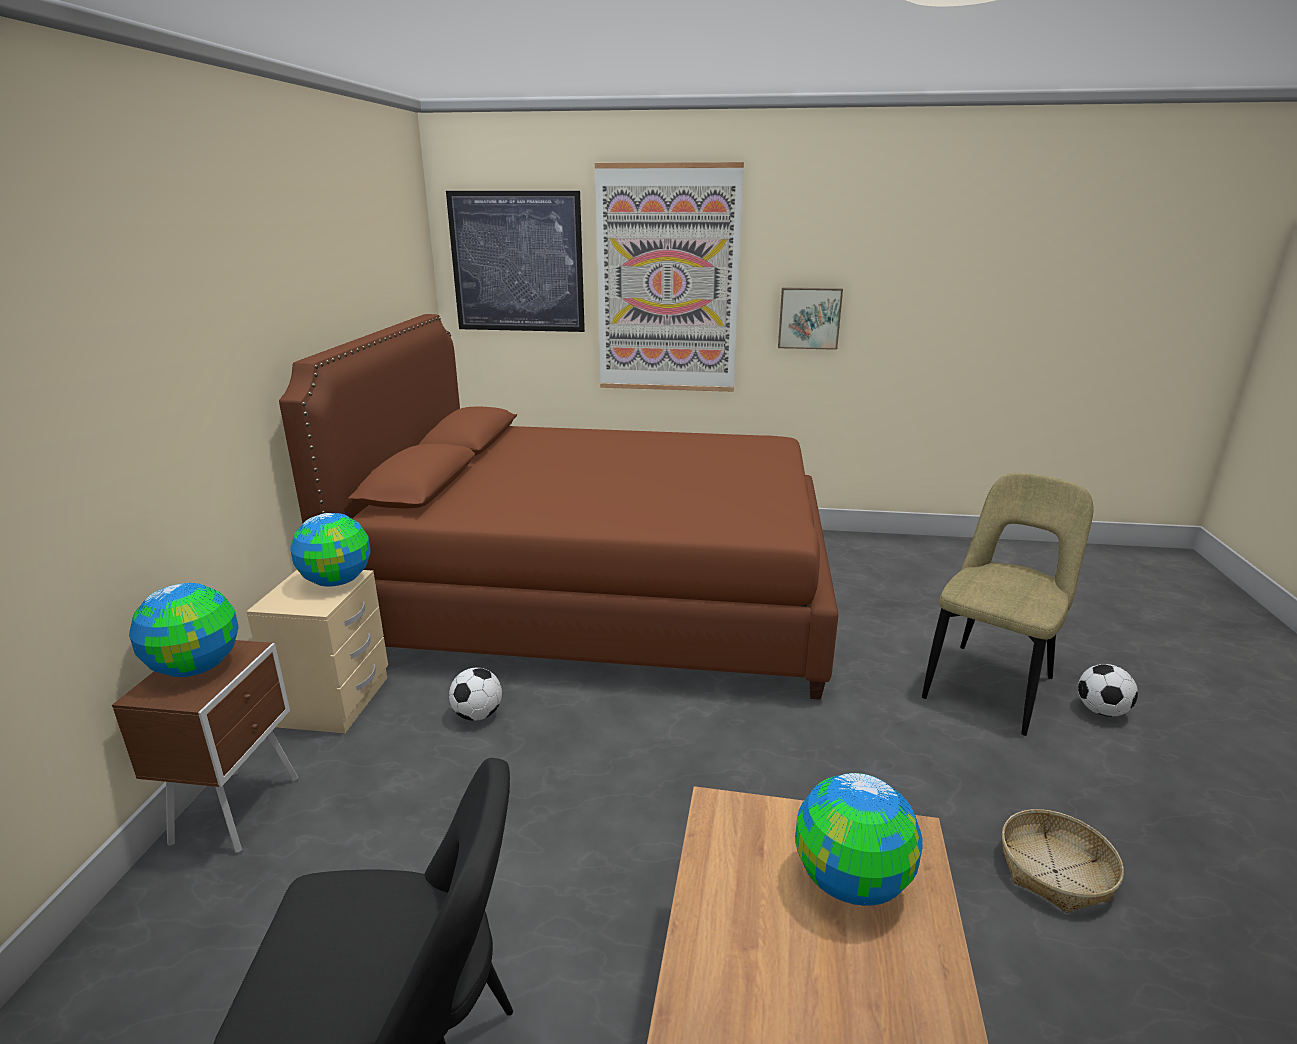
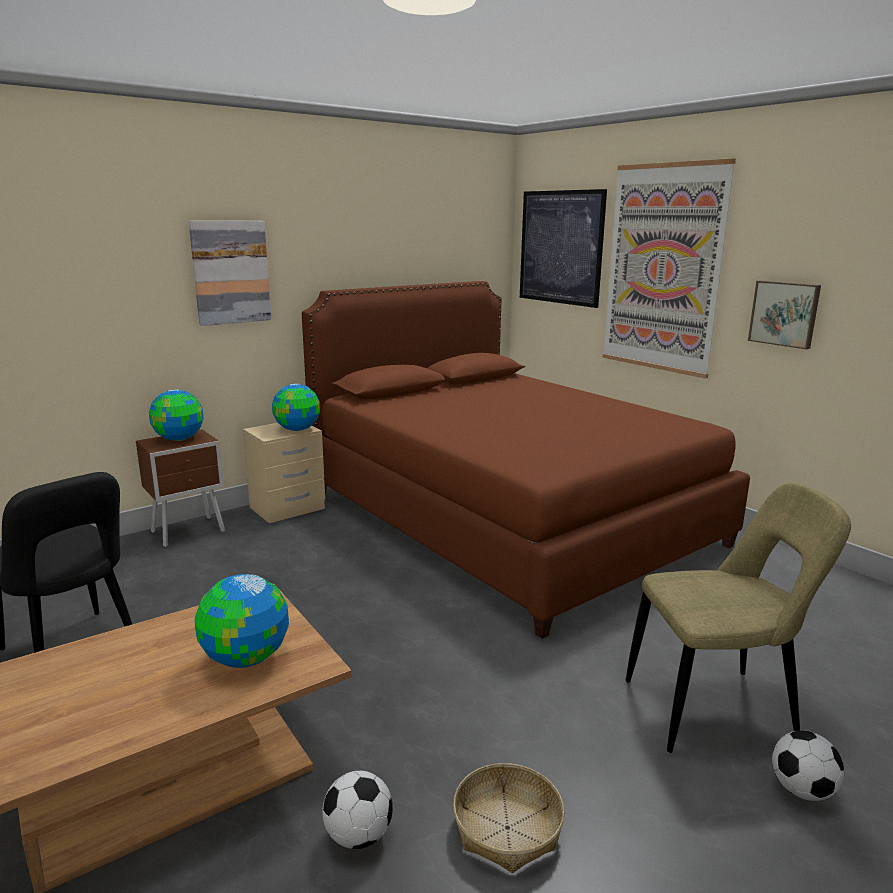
camera: 45 degrees right, 5 degrees down
football [449,668,502,721] -> football moved to [322,771,393,849]
none -> picture [189,221,272,326]

